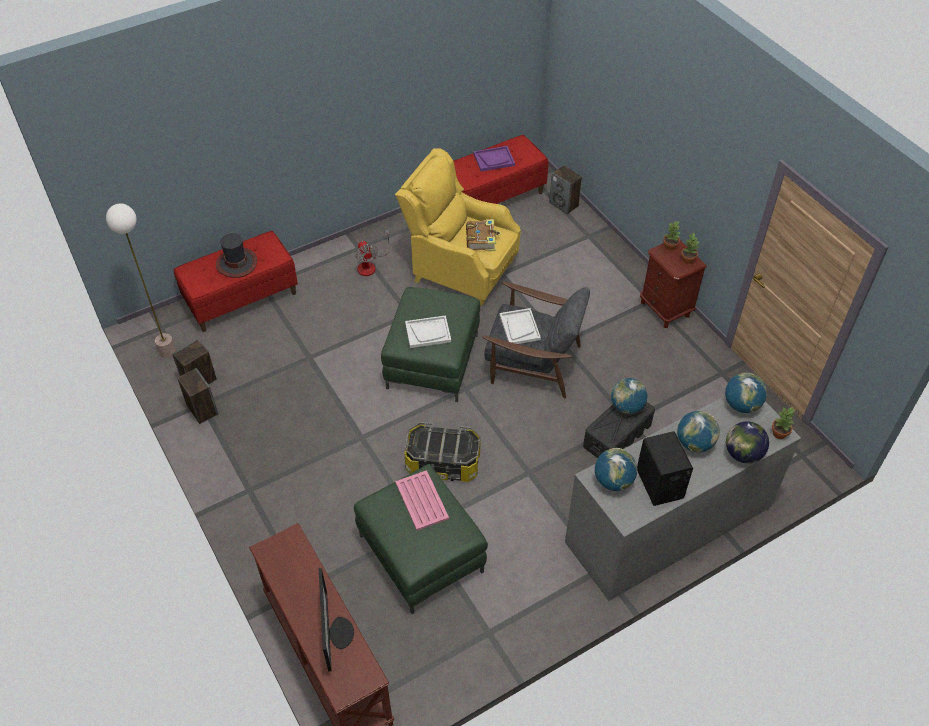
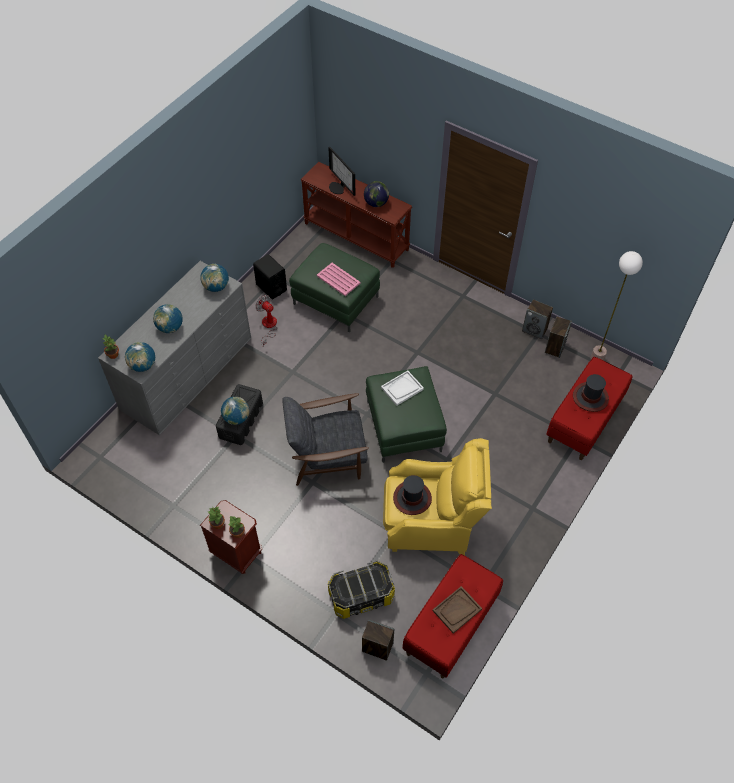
camera: 155 degrees right, 5 degrees up
fan [355,229,389,276] -> fan moved to [255,295,277,347]
storage box [405,422,481,482] -> storage box moved to [328,560,395,619]
book [466,219,501,251] -> hat [393,475,432,515]
purple tray [474,146,515,172] -> brown tray [433,586,482,634]
white tray [500,308,541,344] -> none
black speaker [637,431,693,506] -> black speaker moved to [253,254,287,299]
globe [726,421,769,463] -> globe moved to [364,181,389,207]

